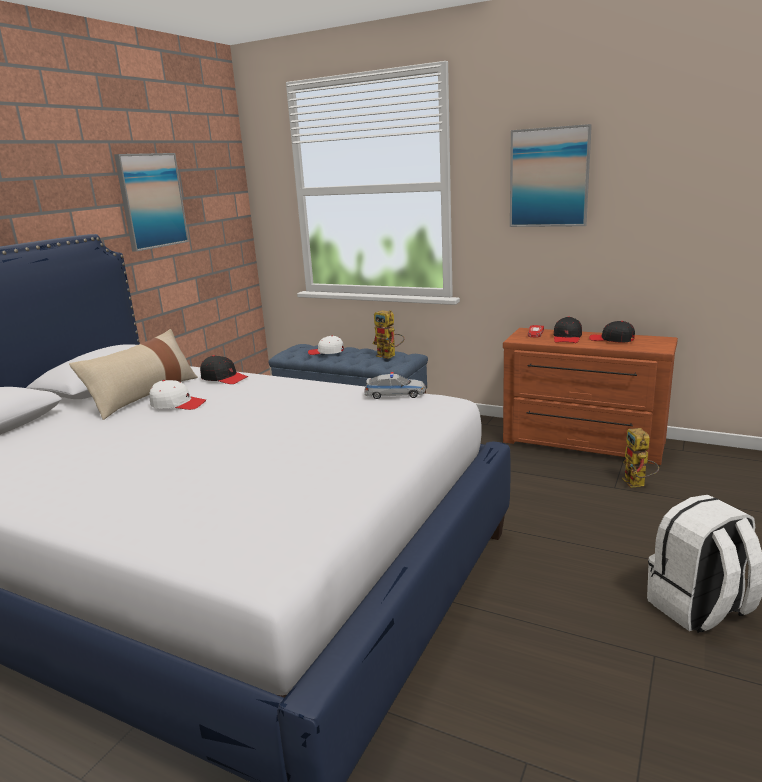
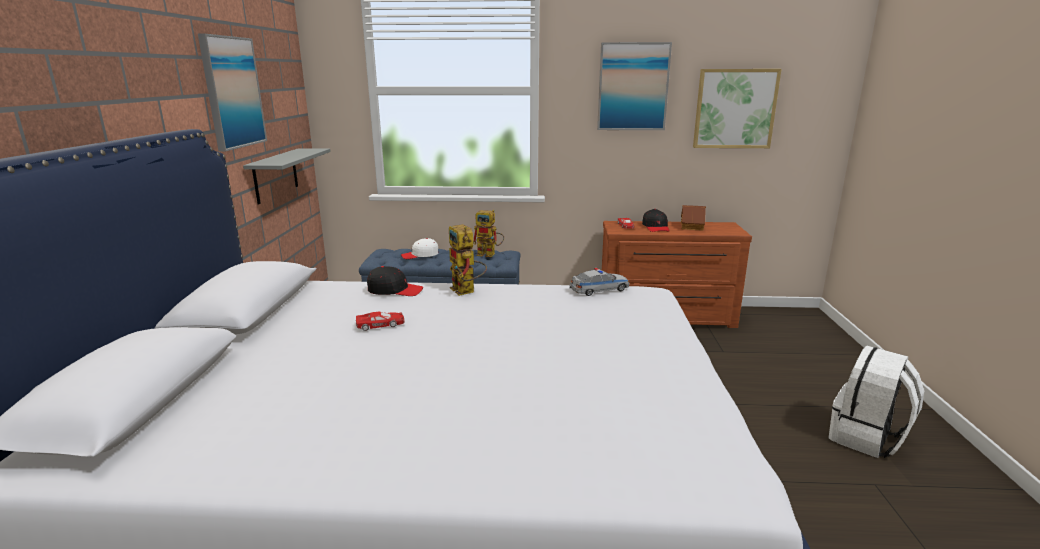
camera: 25 degrees left, 0 degrees up
beige pillow [69,329,198,420] -> none
white cap [149,380,206,410] -> red toy car [356,312,405,331]
black cap [589,321,635,342] -> toy house [681,205,706,231]
toy robot [622,428,659,488] -> toy robot moved to [449,224,487,296]
none -> grey shelf [243,148,331,205]
none -> picture [693,69,781,148]

